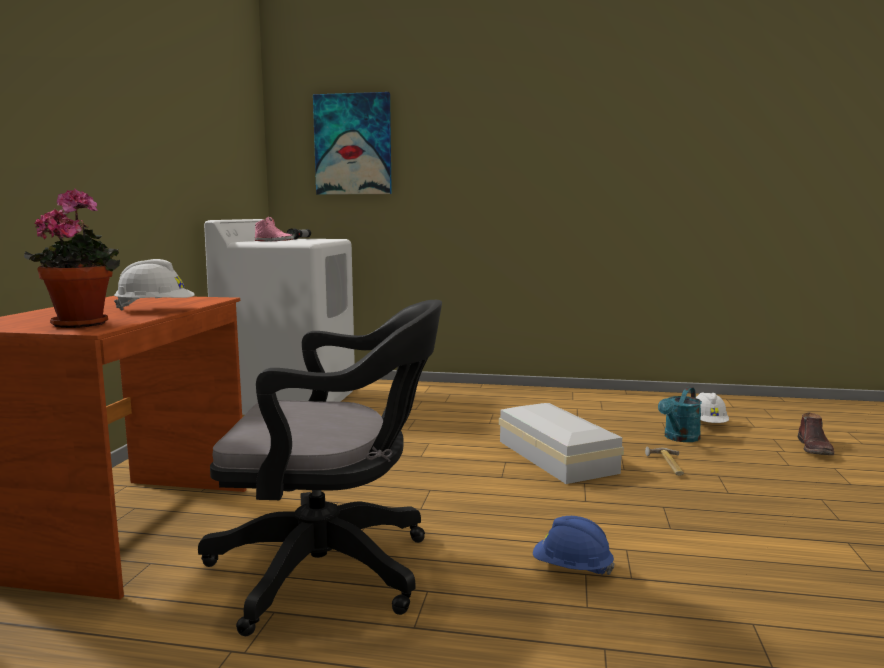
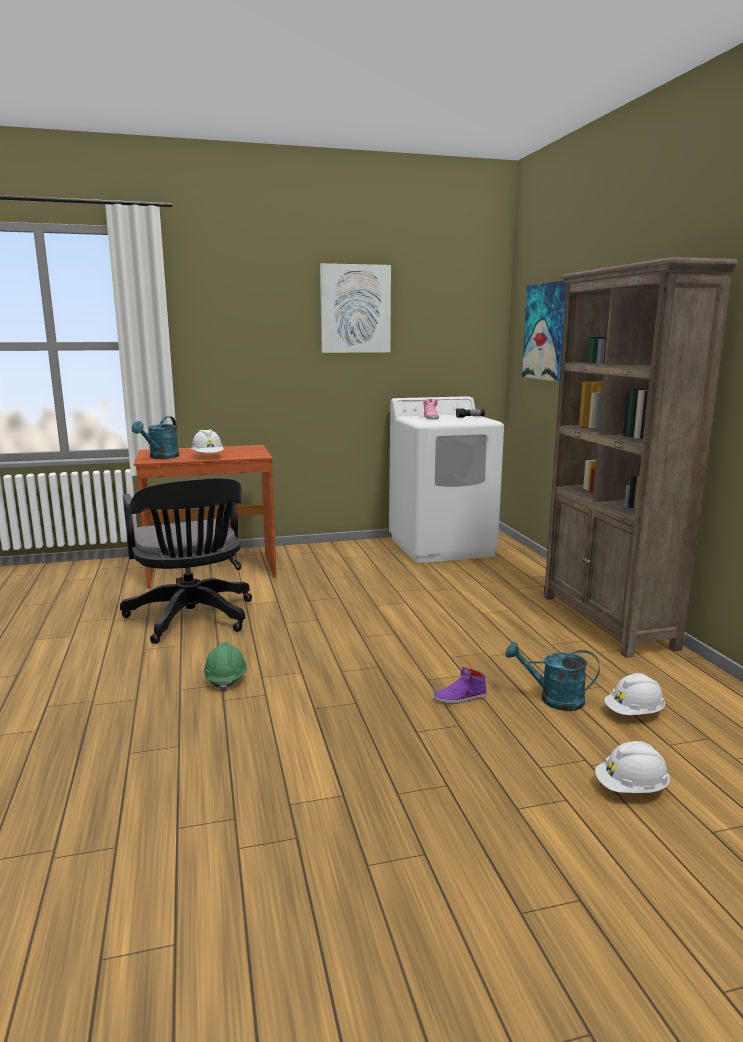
camera: 65 degrees right, 5 degrees up
potted plant [24,188,120,328] -> turquoise watering can [132,416,179,459]
white storage box [499,403,624,484] -> none
blue hard hat [533,516,615,575] -> green hard hat [203,642,247,692]
hammer [645,447,684,476] -> purple shoe [433,667,487,704]
brown boot [798,413,834,455] -> white hard hat [595,741,670,793]
none -> picture [320,263,391,353]
none -> brown bookcase [543,257,738,658]

